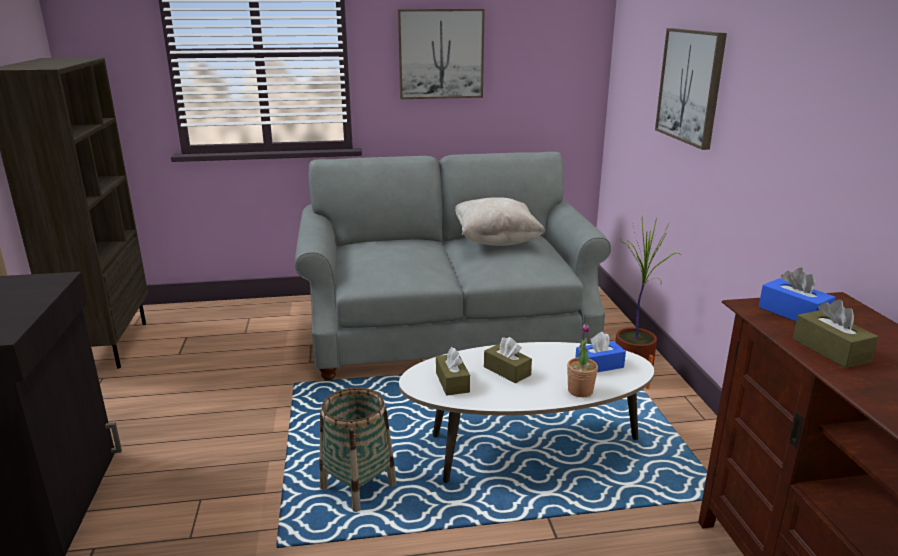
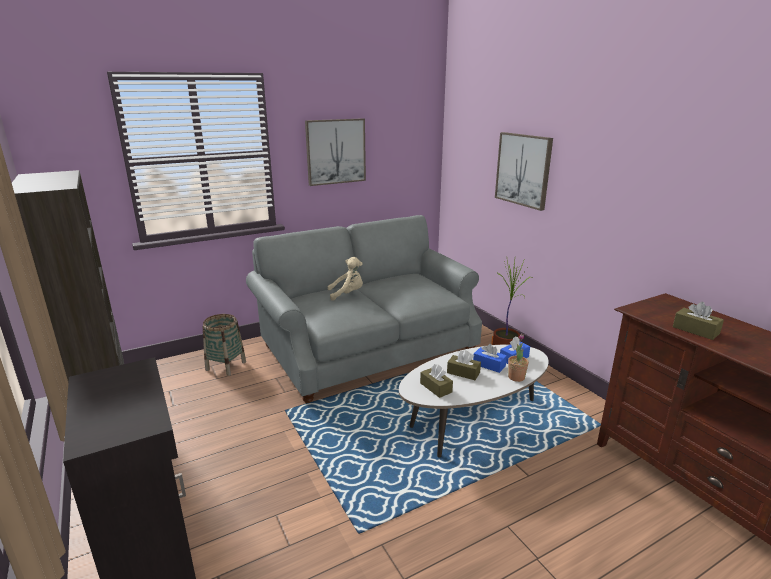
camera: 20 degrees left, 0 degrees up
basket [319,387,396,512] -> basket moved to [203,314,246,376]
beige pillow [455,197,545,246] -> none
blue tissue box [759,268,836,321] -> blue tissue box moved to [473,344,507,373]
none -> beige plush toy [328,257,363,301]

